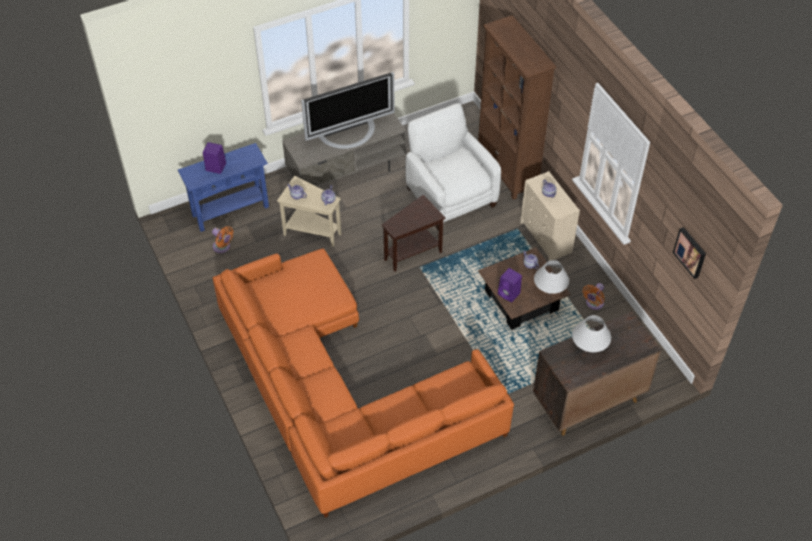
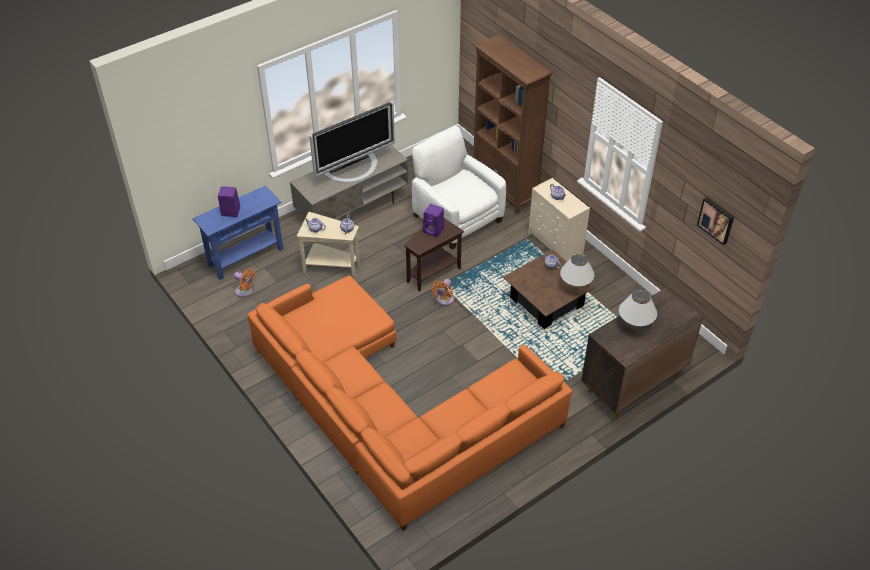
camera: 10 degrees left, 5 degrees down
purple speaker [498,268,522,303] -> purple speaker moved to [423,204,444,237]
orange fan [583,283,605,310] -> orange fan moved to [431,279,454,306]

